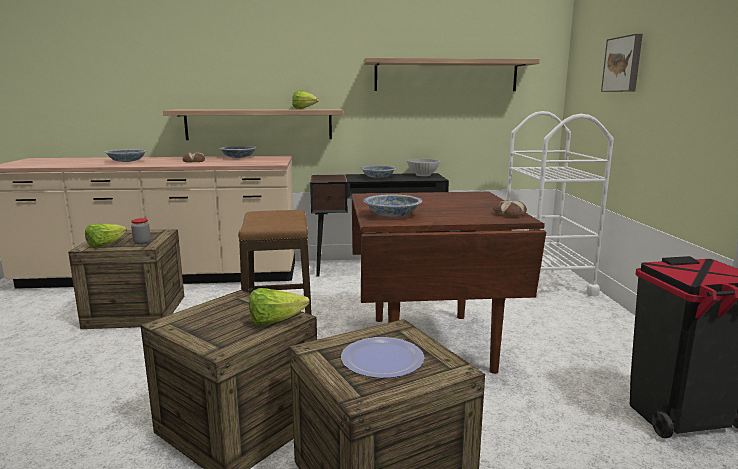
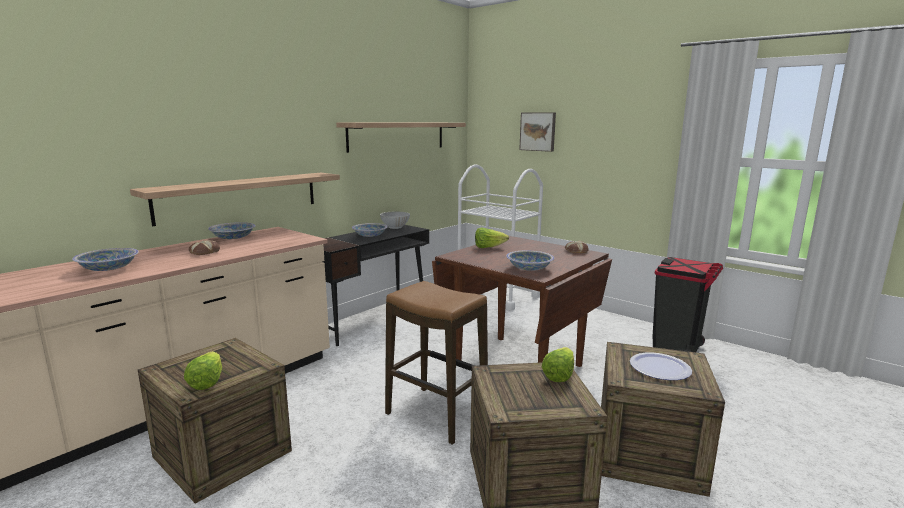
camera: 45 degrees left, 0 degrees up
jar [131,218,151,245] -> none
lettuce [292,90,319,109] -> lettuce moved to [475,228,509,248]

